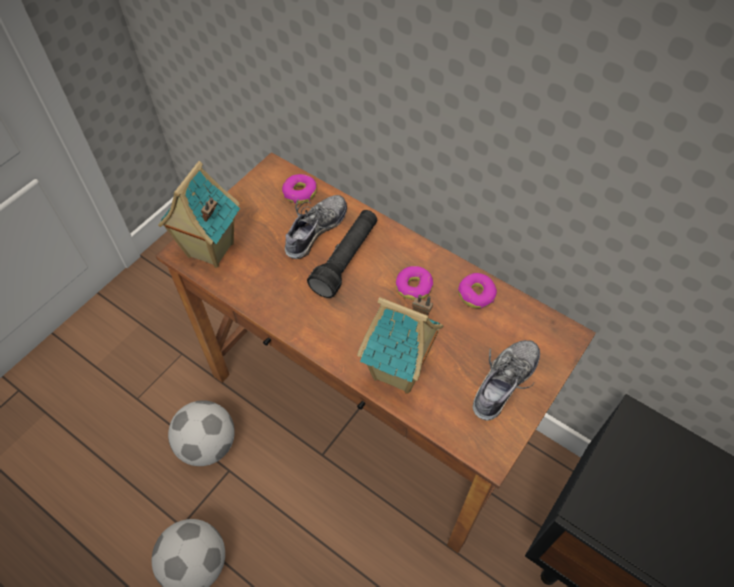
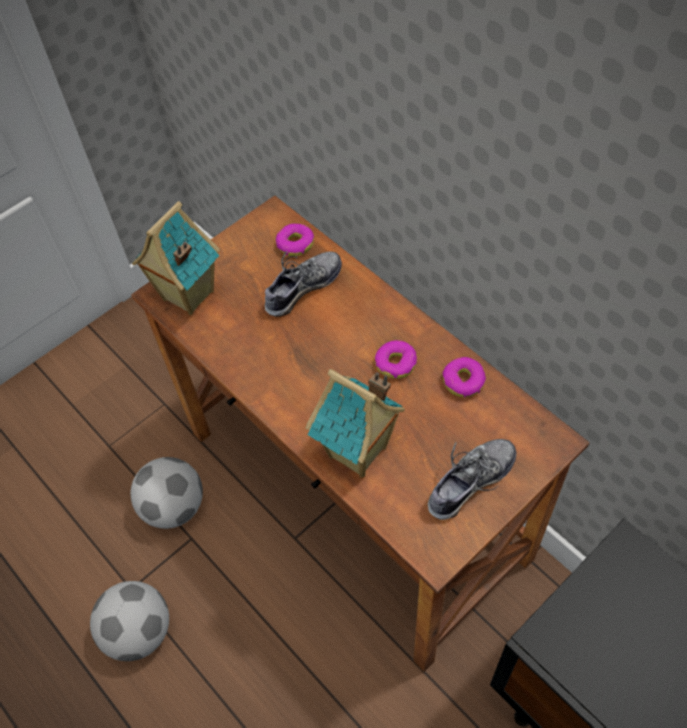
camera: 15 degrees right, 0 degrees up
black flashlight [307,210,377,298] -> none

